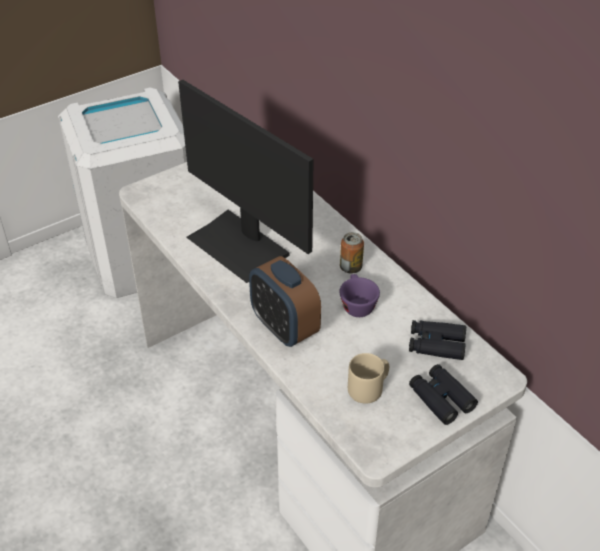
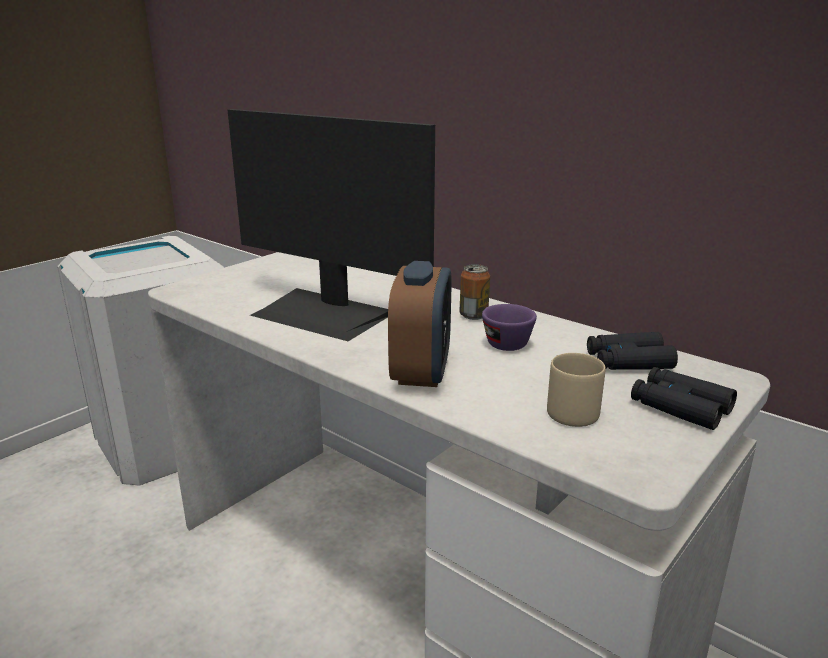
camera: 15 degrees left, 20 degrees down
alarm clock [249,256,321,347] -> alarm clock turned 120 degrees counterclockwise [388,261,452,387]

